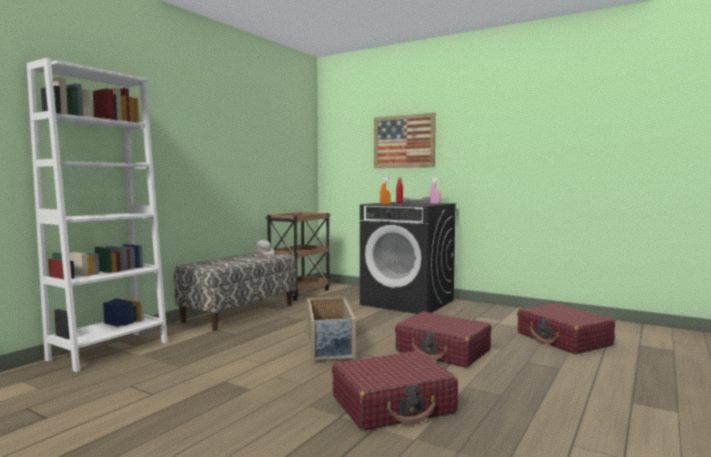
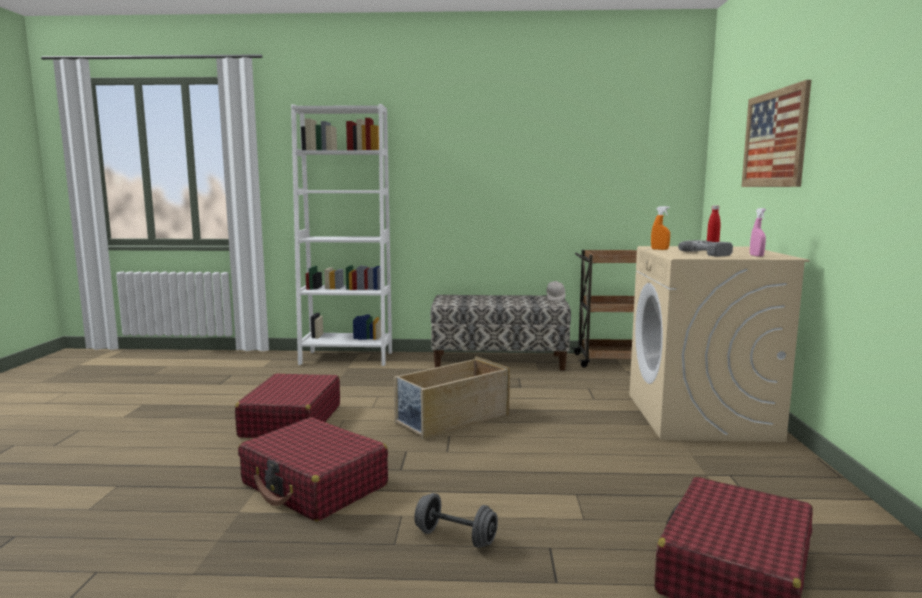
camera: 60 degrees right, 5 degrees up
black washing machine [360,202,456,314] -> beige washing machine [629,246,809,442]
red suitcase [395,311,491,368] -> red suitcase moved to [235,373,340,438]
none -> grey dumbbell [414,493,498,548]

